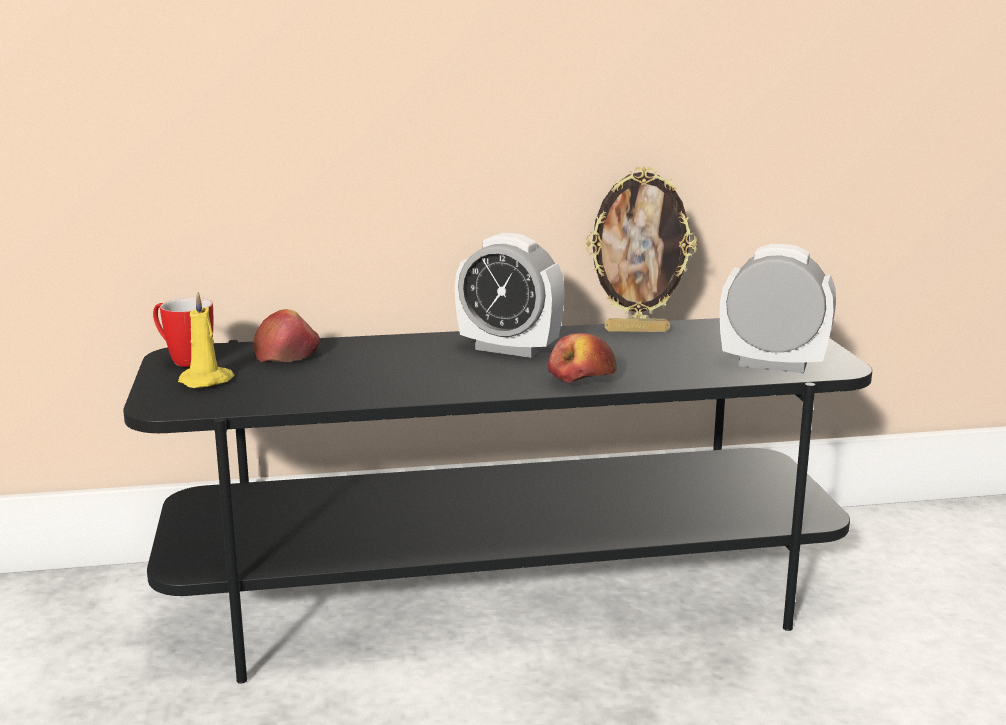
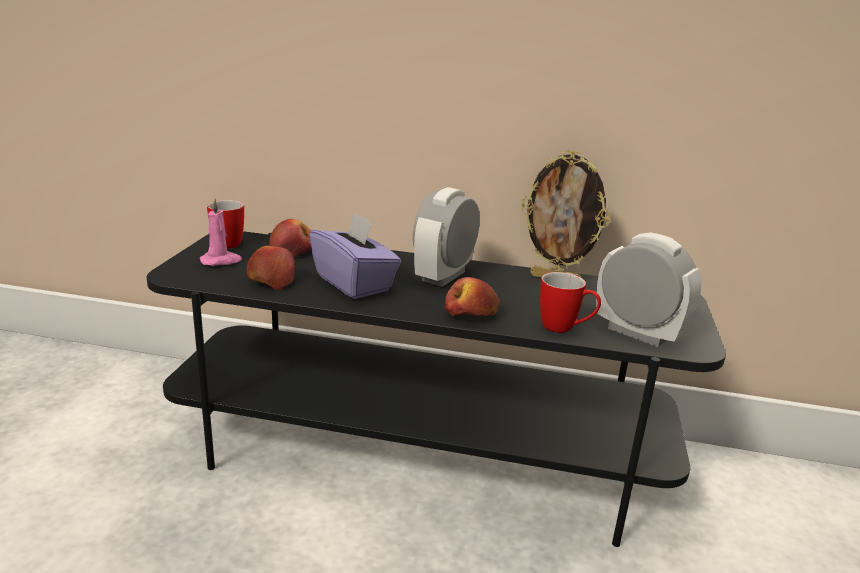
camera: 20 degrees right, 5 degrees up
yellow candle [178,292,235,388] -> pink candle [200,199,242,266]
alarm clock [455,233,565,358] -> alarm clock turned 75 degrees clockwise [413,187,480,287]
none -> apple [247,246,295,290]
none -> purple tissue box [309,211,401,299]
none -> mug [540,272,601,333]

